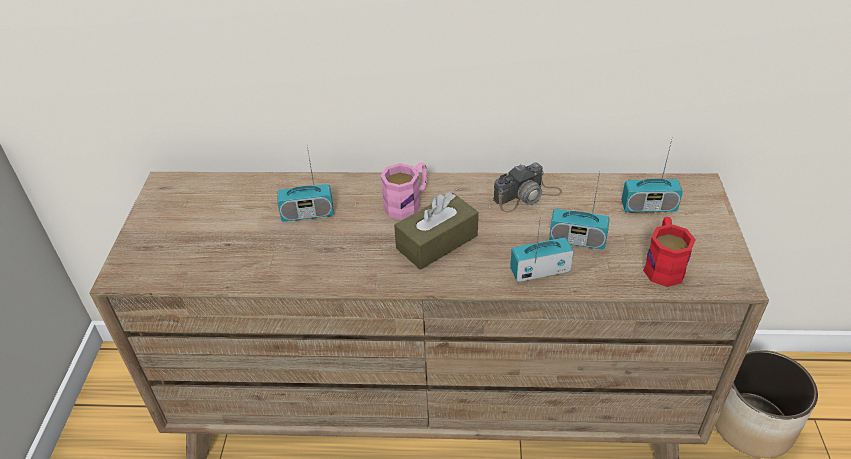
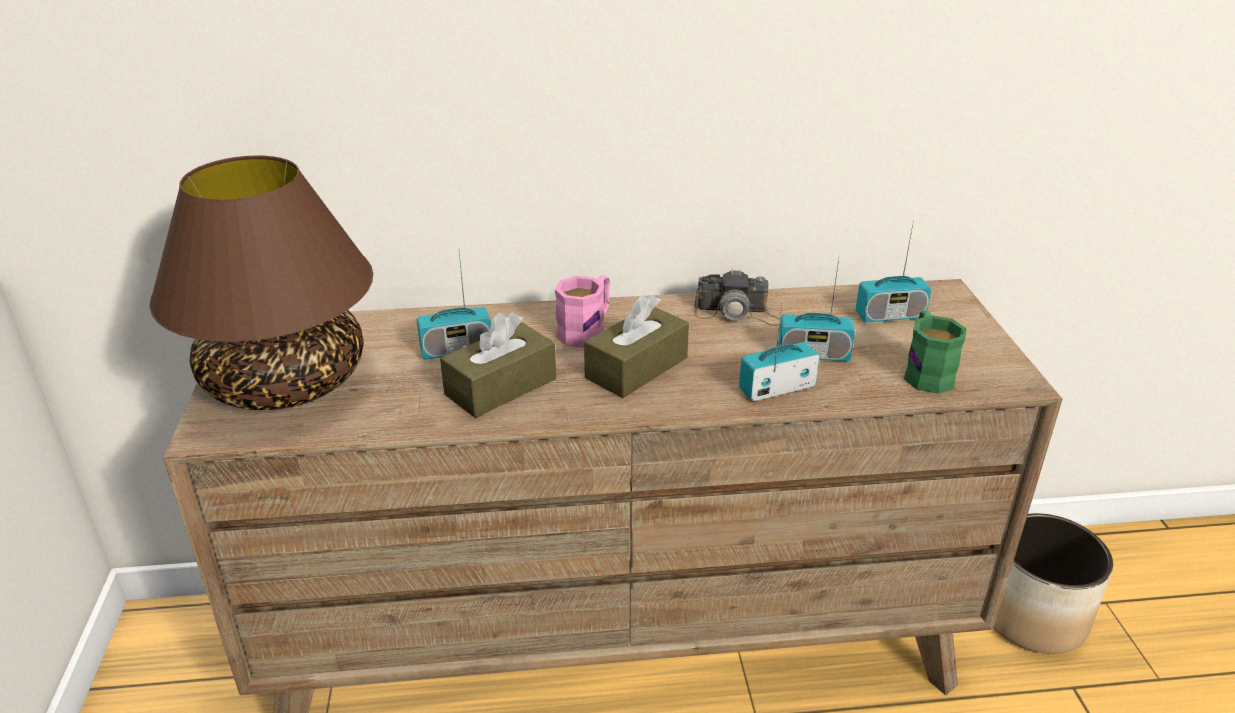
camera: 10 degrees left, 10 degrees down
camera [493,163,562,212] -> camera turned 45 degrees clockwise [694,269,781,326]
red mug [643,217,696,287] -> green mug [904,311,967,394]
none -> brown table lamp [149,156,373,410]
none -> brown tissue box [440,312,556,418]

